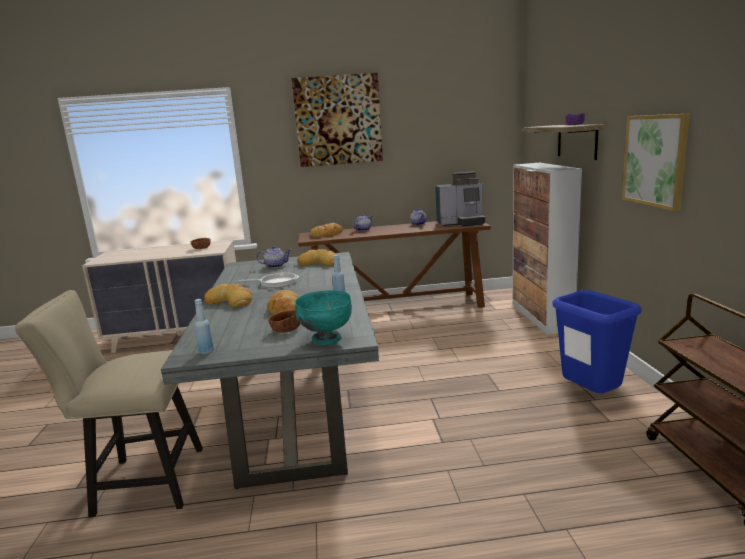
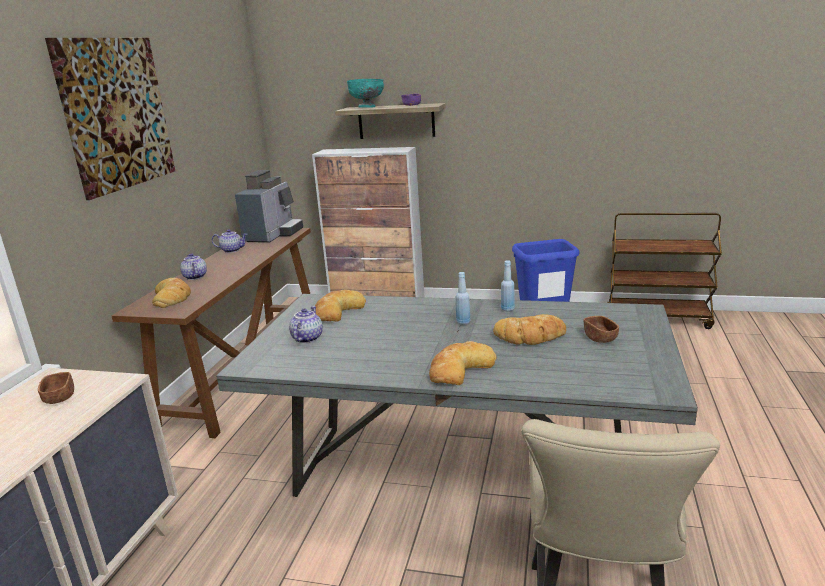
camera: 70 degrees left, 5 degrees up
blue bottle [195,299,214,354] -> blue bottle moved to [456,272,470,325]
frying pan [236,272,299,288] -> none
turquoise bowl [294,290,352,345] -> turquoise bowl moved to [347,79,384,108]
picture [622,114,690,211] -> none

